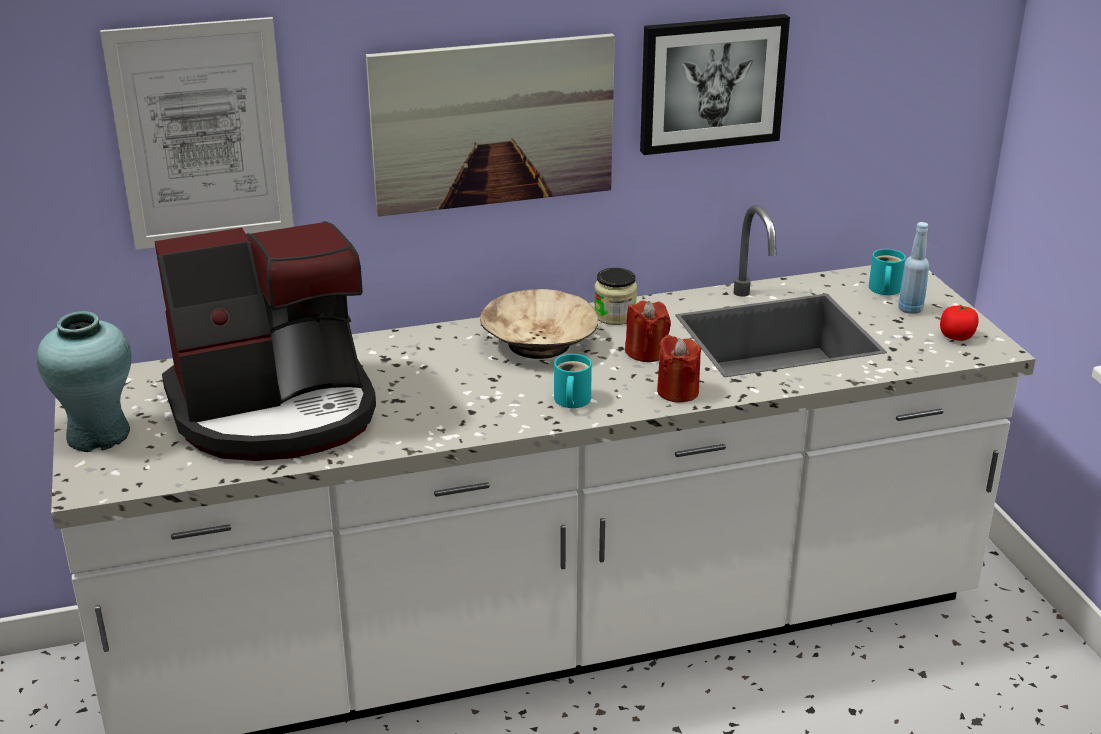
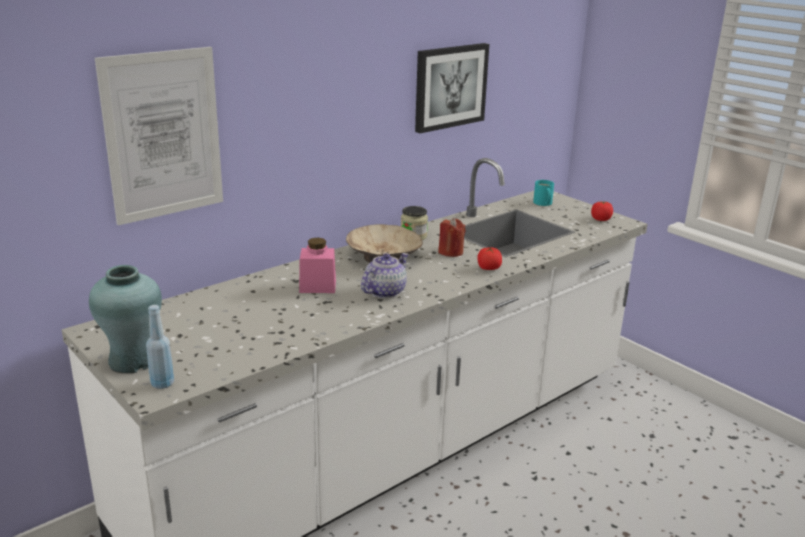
camera: 25 degrees left, 5 degrees down
coffee machine [154,221,376,461] -> none
picture [366,33,615,217] -> none
turquoise mug [554,354,592,408] -> none
red candle [657,335,701,403] -> tomato [477,248,502,270]
blue bottle [898,222,929,314] -> blue bottle moved to [146,305,174,389]
none -> pink jar [299,237,336,293]
none -> teapot [361,253,409,298]

